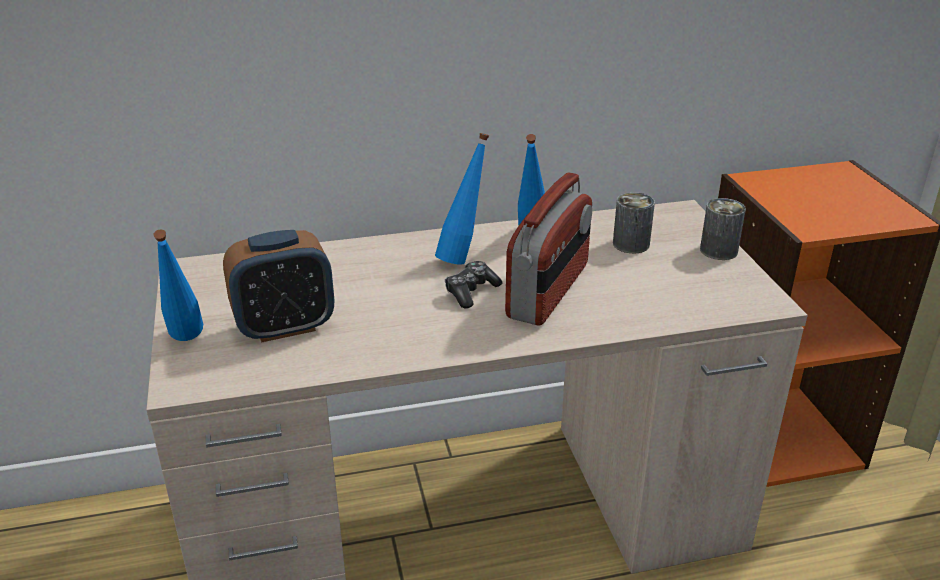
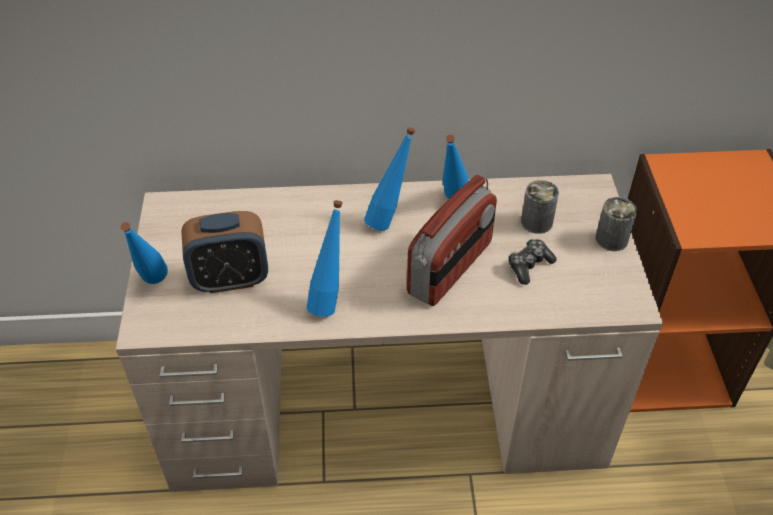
camera: 10 degrees right, 15 degrees up
game controller [445,261,502,309] -> game controller moved to [508,239,557,285]
none -> blue bottle [307,200,343,317]

